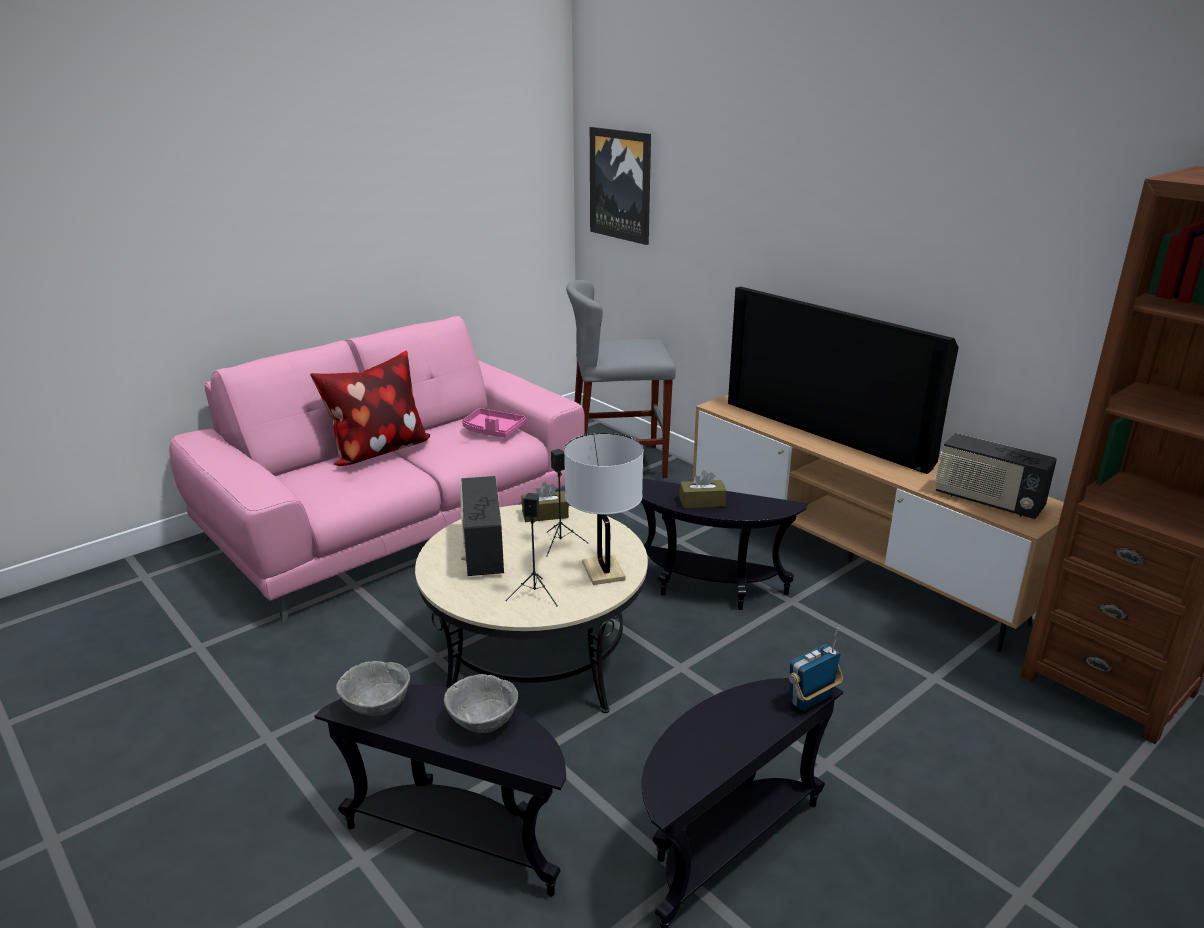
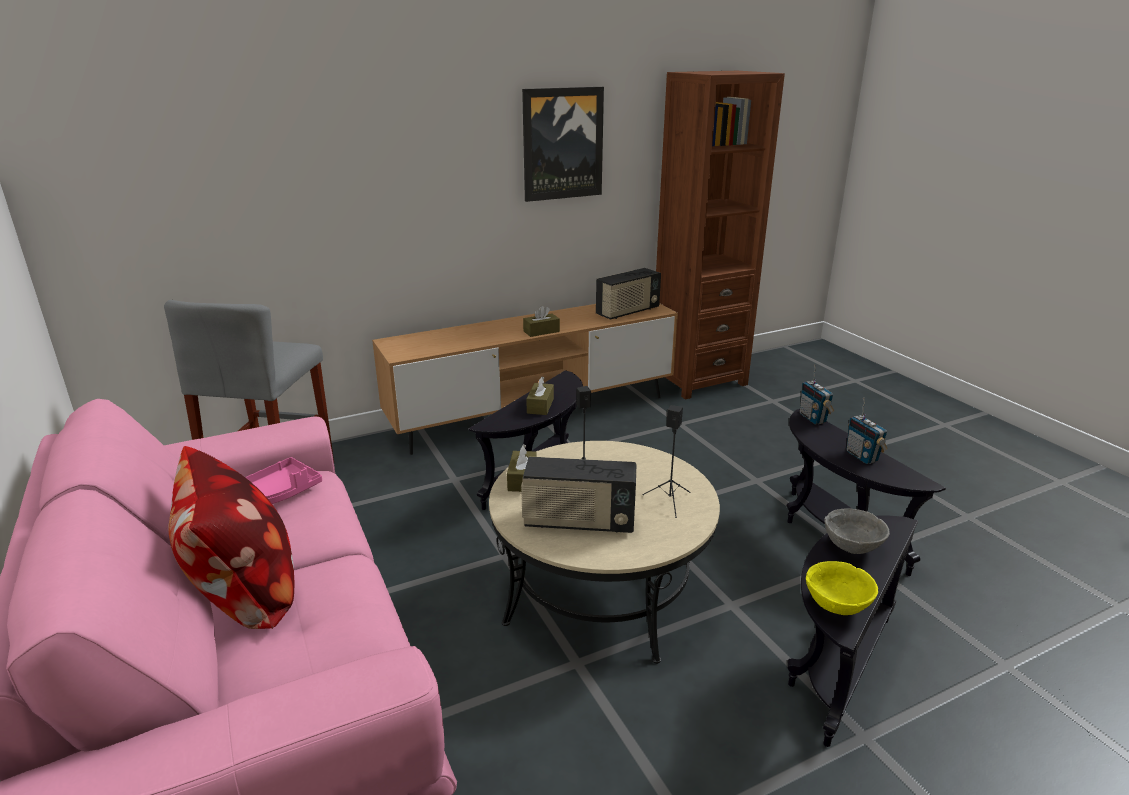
camera: 75 degrees left, 0 degrees up
grey bowl [336,661,410,716] -> yellow bowl [806,561,878,615]
white table lamp [564,433,643,585] -> none
picture [590,127,651,245] -> picture moved to [522,87,604,202]
television [728,286,959,474] -> none
none -> brown tissue box [523,306,560,337]
none -> radio [846,398,888,464]

